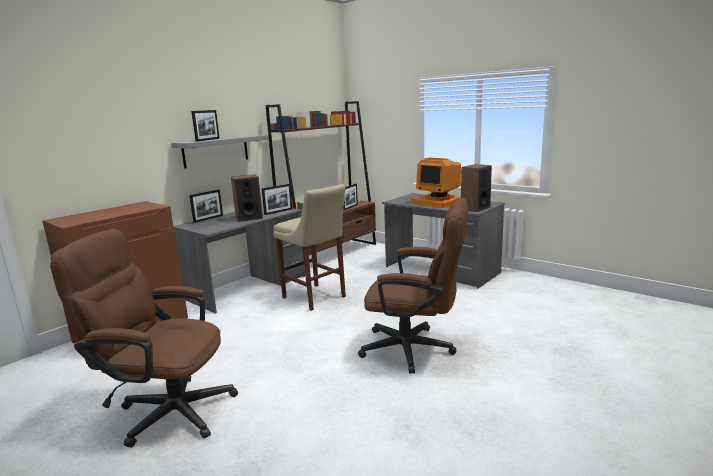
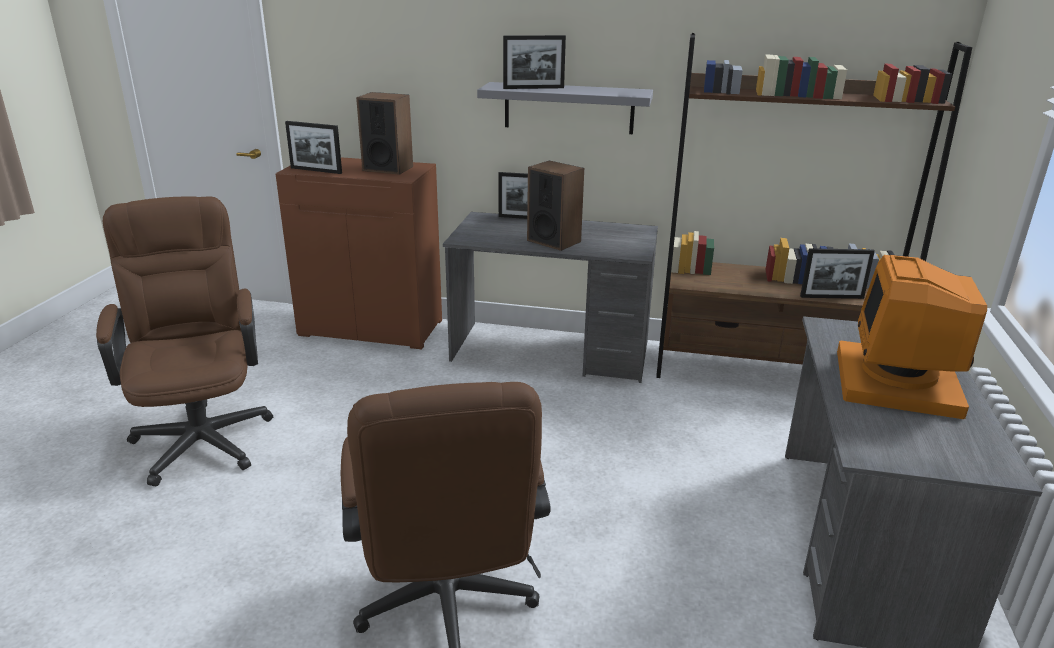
camera: 60 degrees right, 10 degrees up
picture frame [262,184,293,215] -> picture frame moved to [285,121,342,174]
beige stool [273,184,346,311] -> none
speaker [461,164,492,212] -> speaker moved to [356,92,413,175]

